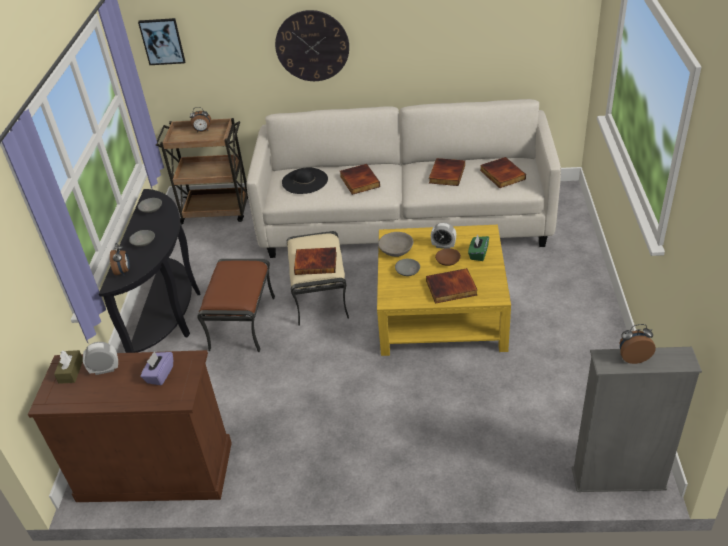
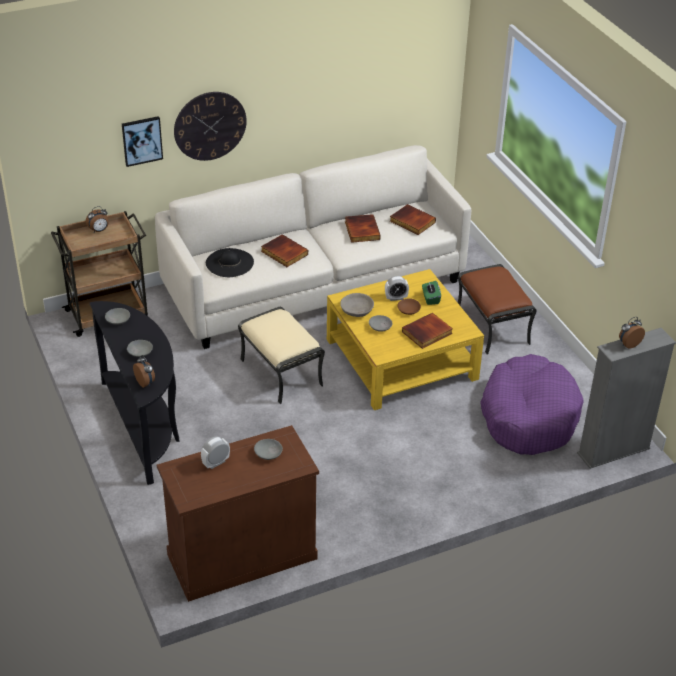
camera: 30 degrees left, 0 degrees up
brown tissue box [54,350,83,384] -> none
picture [138,18,185,65] -> picture moved to [122,116,163,167]
purple tissue box [140,351,173,385] -> grey bowl [254,439,283,460]
brown ottoman [197,259,275,352] -> brown ottoman moved to [458,264,537,355]
book [294,247,337,275] -> none
none -> purple dog bed [480,354,584,455]

